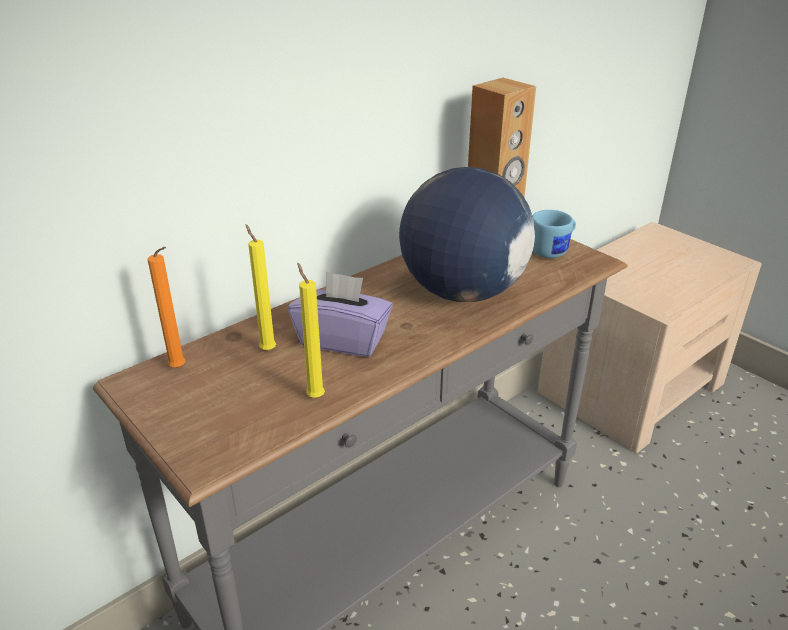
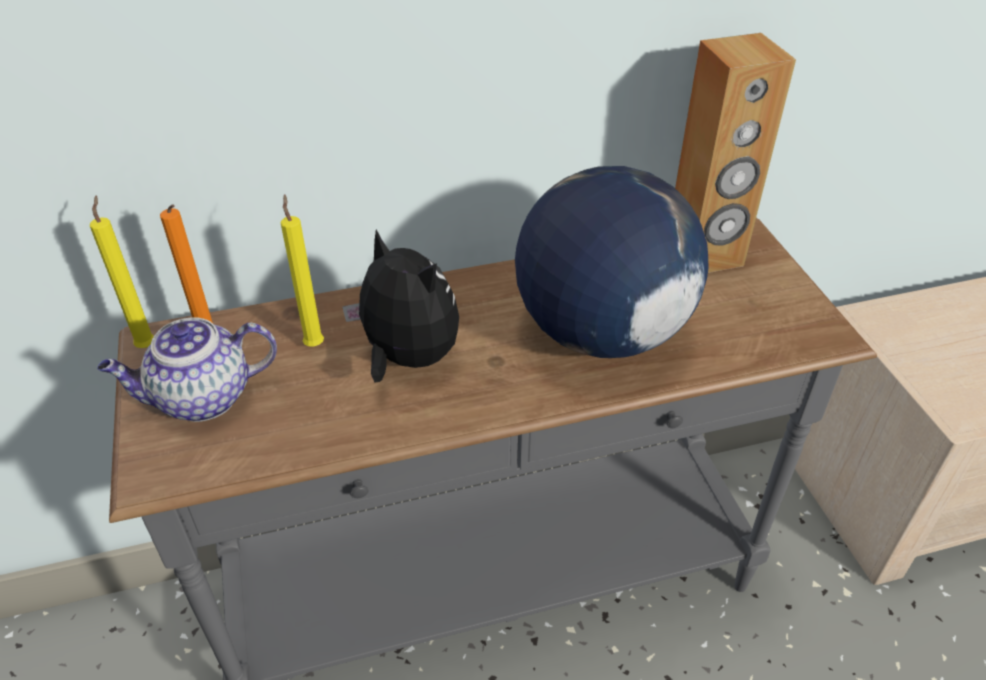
camera: 25 degrees right, 10 degrees up
purple tissue box [288,271,393,357] -> plush toy [342,230,459,383]
yellow candle [297,263,325,398] -> yellow candle moved to [90,195,154,348]
blue mug [532,210,576,258] -> none
none -> teapot [97,318,277,422]

